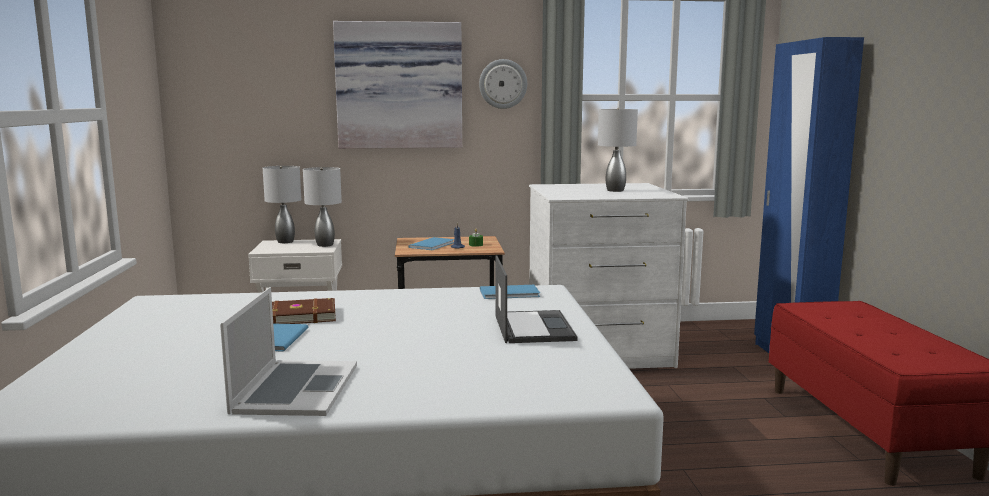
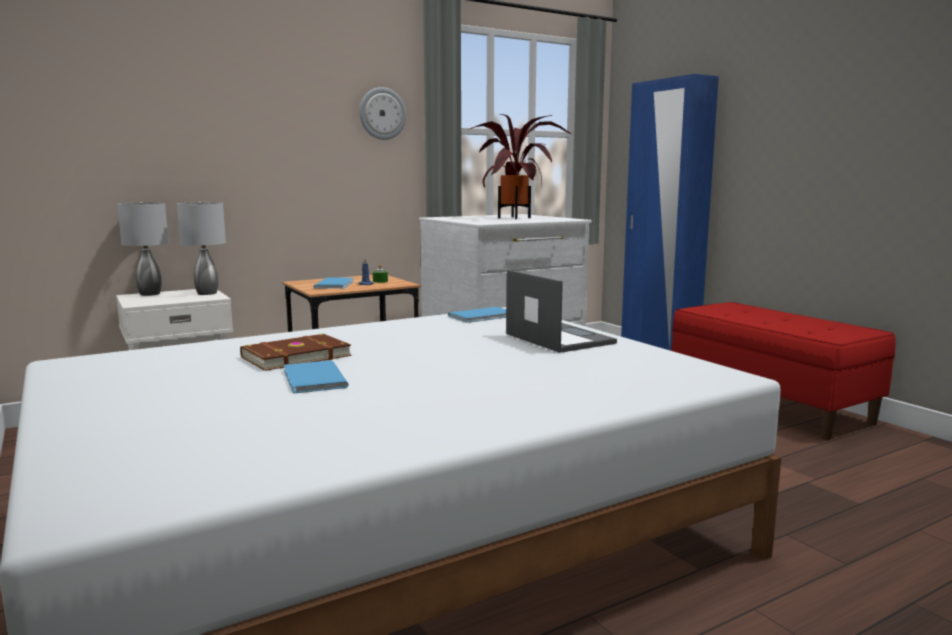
camera: 25 degrees left, 0 degrees up
laptop [220,287,357,416] -> none
picture [333,21,462,149] -> none
grey table lamp [598,108,638,192] -> potted plant [468,114,572,219]

